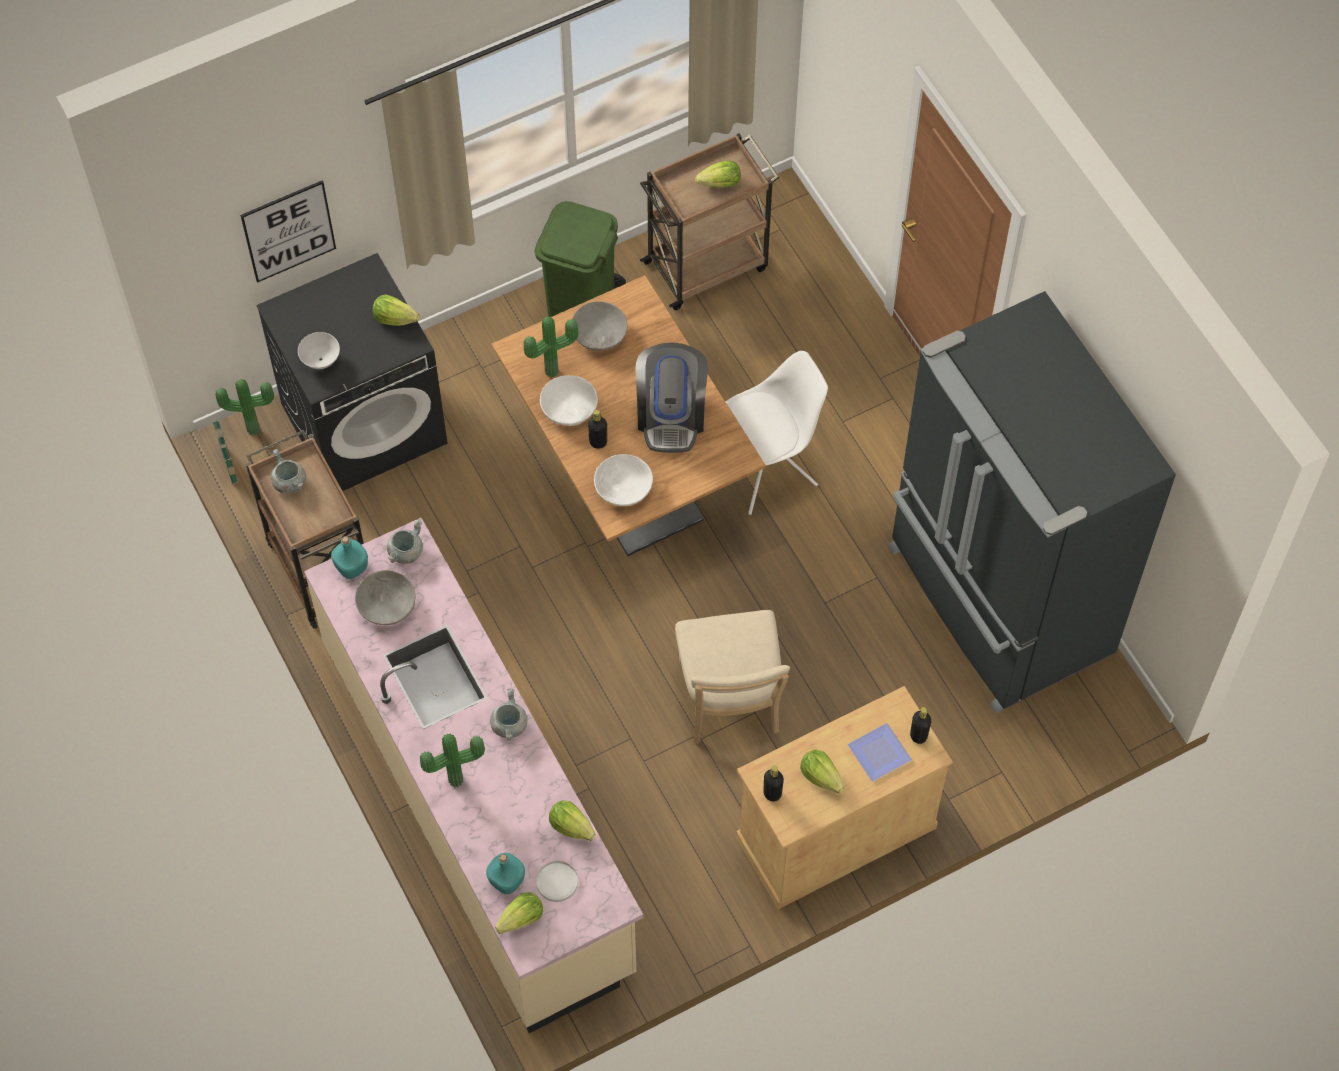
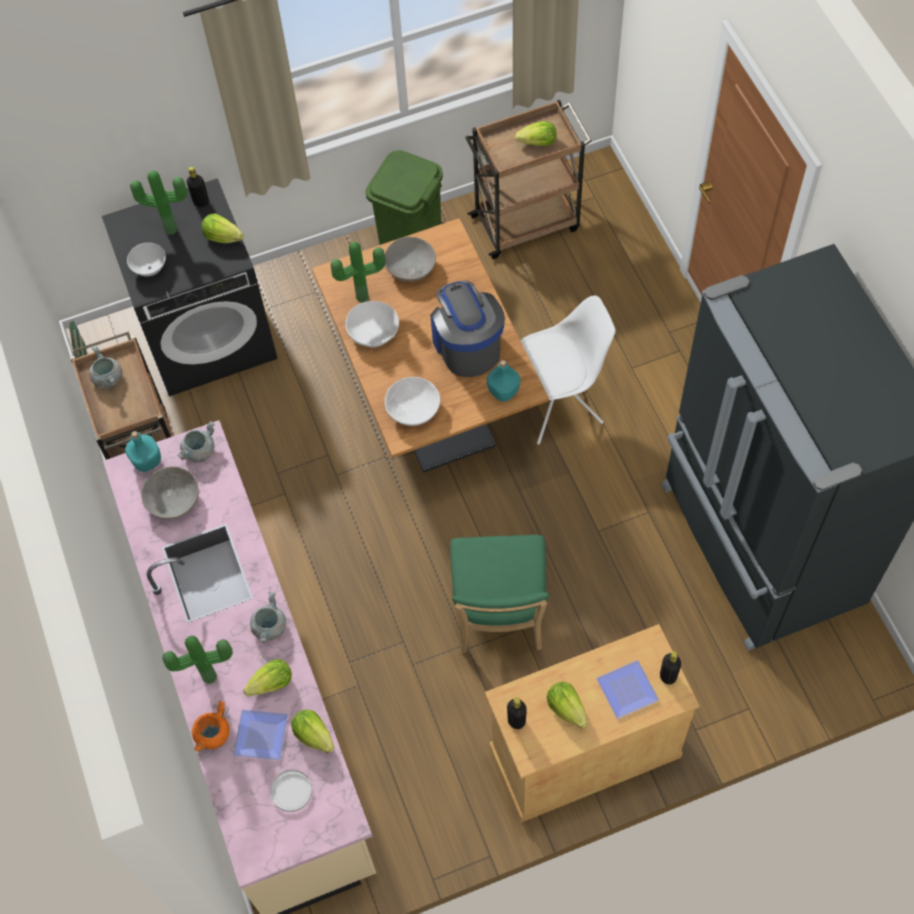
camera: 10 degrees right, 0 degrees up
potted plant [215,379,274,436] -> potted plant moved to [130,171,187,235]
picture [240,180,336,283] -> none
turquoise bottle [486,853,525,894] -> turquoise bottle moved to [487,360,520,402]
lettuce [495,892,543,934] -> lettuce moved to [243,659,292,697]
black bottle [588,410,607,449] -> black bottle moved to [187,166,209,207]
coffee machine [635,343,708,453] -> coffee machine turned 150 degrees clockwise [431,281,505,377]
beige chair [675,610,790,744] -> green chair [450,535,549,653]
none -> orange cooking pot [192,701,230,752]
none -> plate [233,710,288,760]

